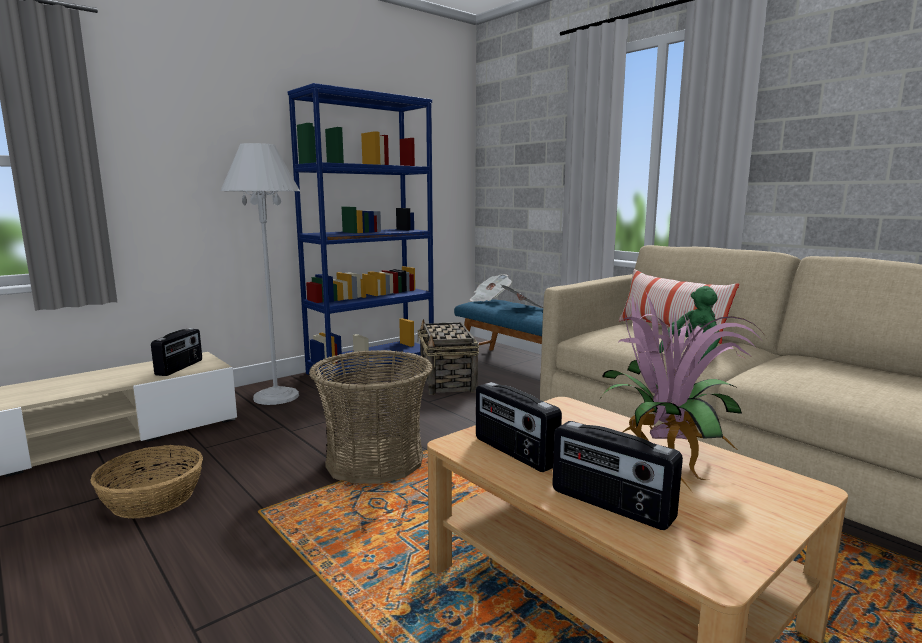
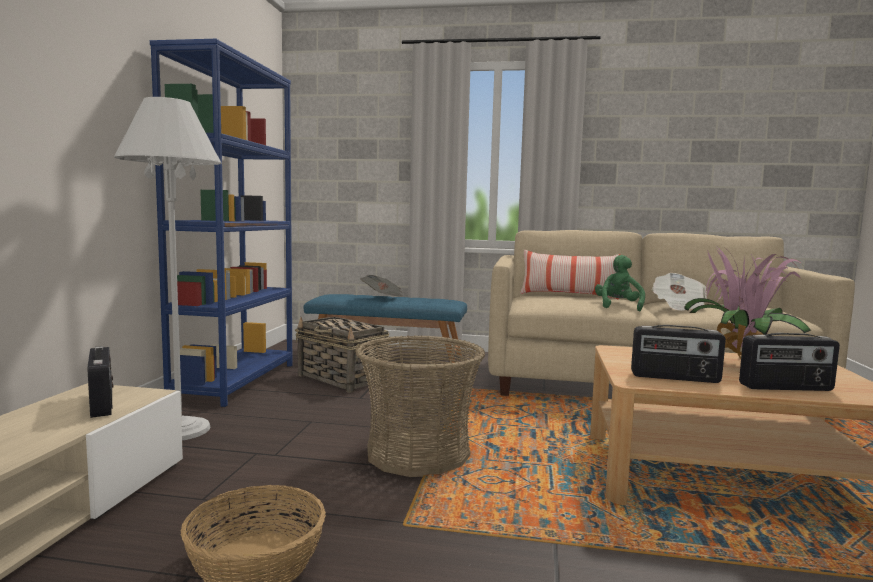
camera: 40 degrees left, 5 degrees down
newspaper [470,274,512,302] -> newspaper moved to [652,273,707,311]

